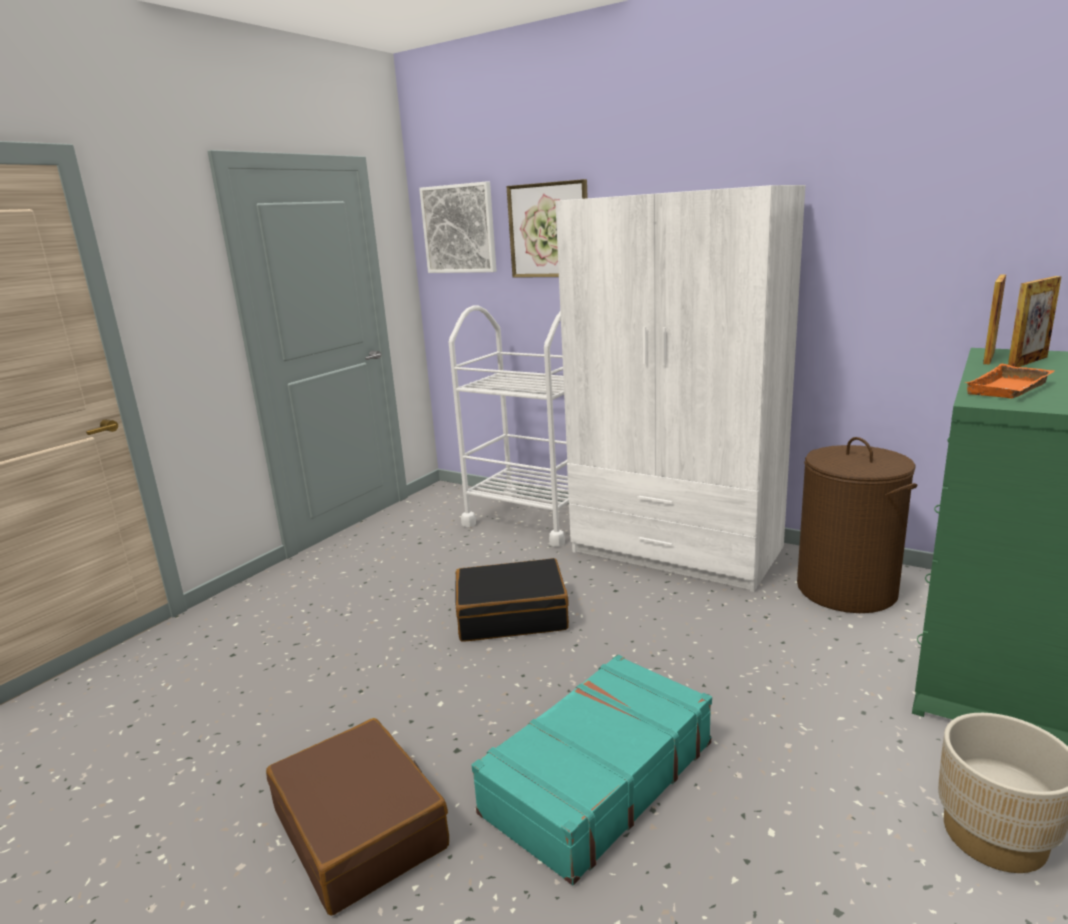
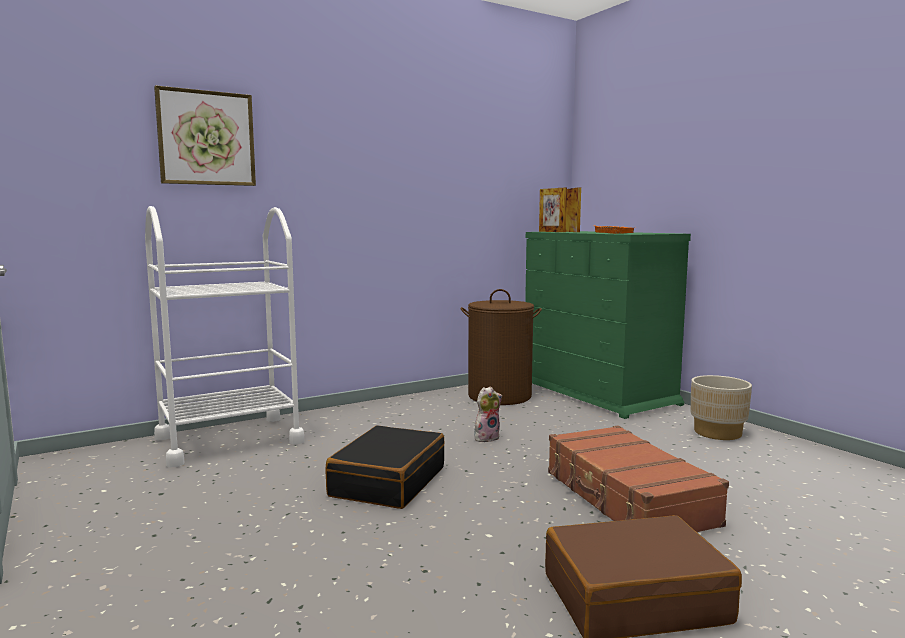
camera: 65 degrees left, 10 degrees down
picture [419,182,497,273] -> none
turquoise suitcase [472,654,712,885] -> brown suitcase [548,425,729,532]
white wardrobe [555,185,805,592] -> none
none -> plush toy [475,386,502,442]

